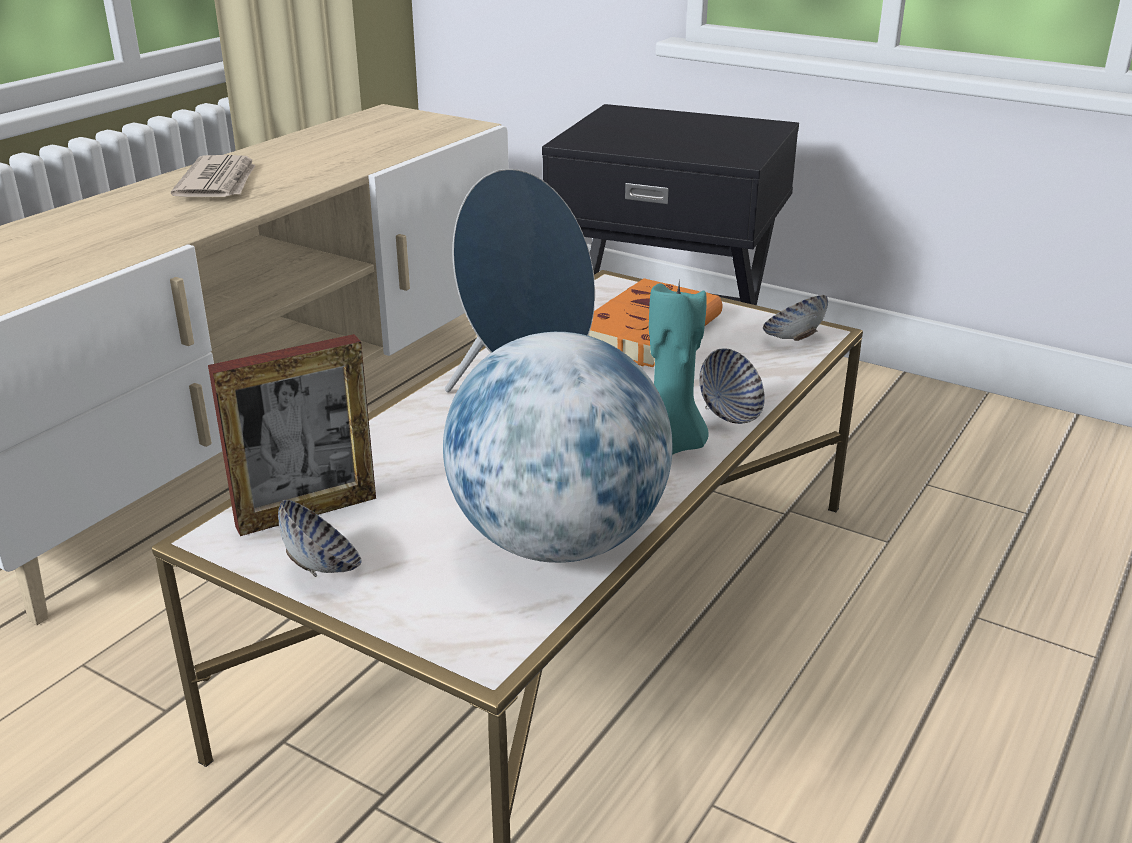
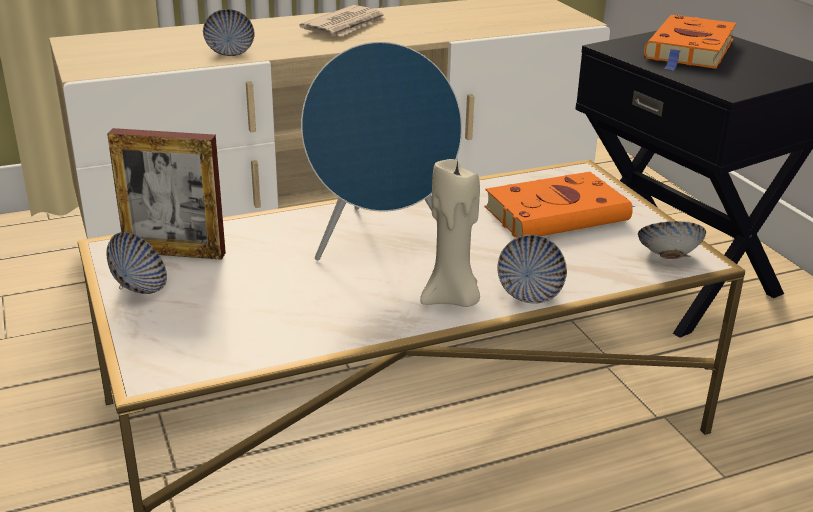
camera: 35 degrees right, 0 degrees up
globe [443,332,673,563] -> none
turquoise candle [649,281,709,455] -> beige candle [420,159,480,307]
none -> bowl [203,9,255,56]
none -> orange book [644,15,736,71]

